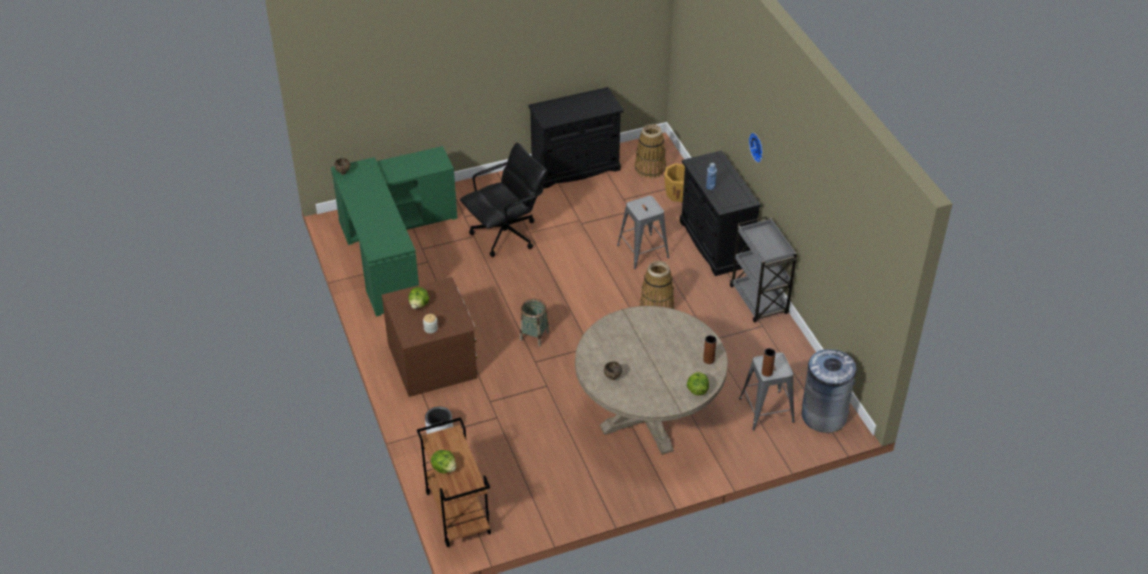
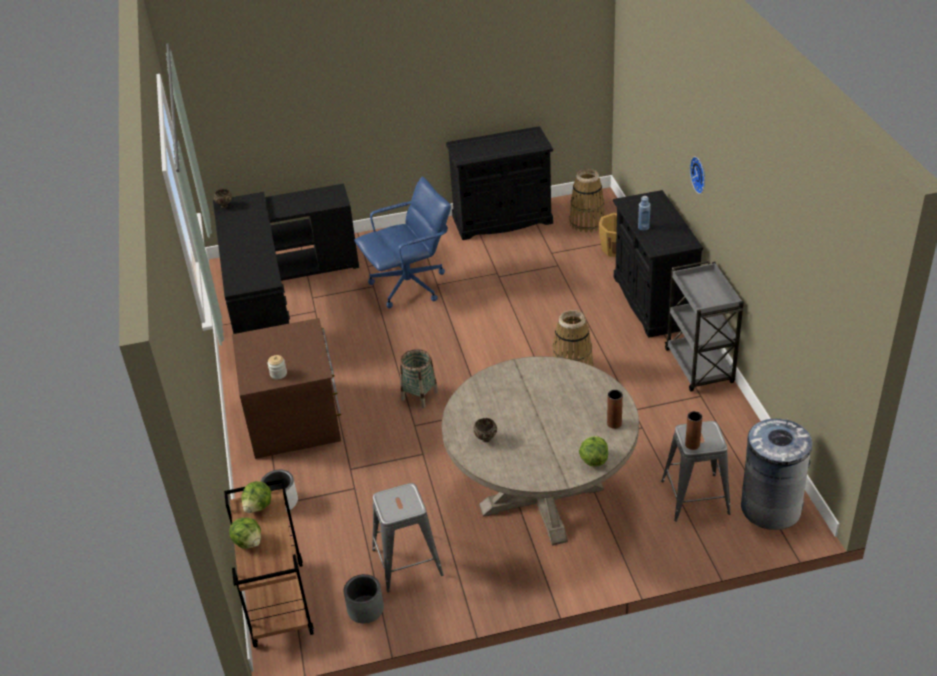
camera: 10 degrees right, 5 degrees down
green desk [331,146,457,317] -> black desk [213,184,359,334]
lettuce [409,287,429,309] -> lettuce moved to [241,481,271,513]
black office chair [460,143,547,257] -> blue office chair [355,177,451,308]
grey stool [617,196,669,269] -> grey stool moved to [372,483,444,592]
none -> grey planter [344,574,384,623]

